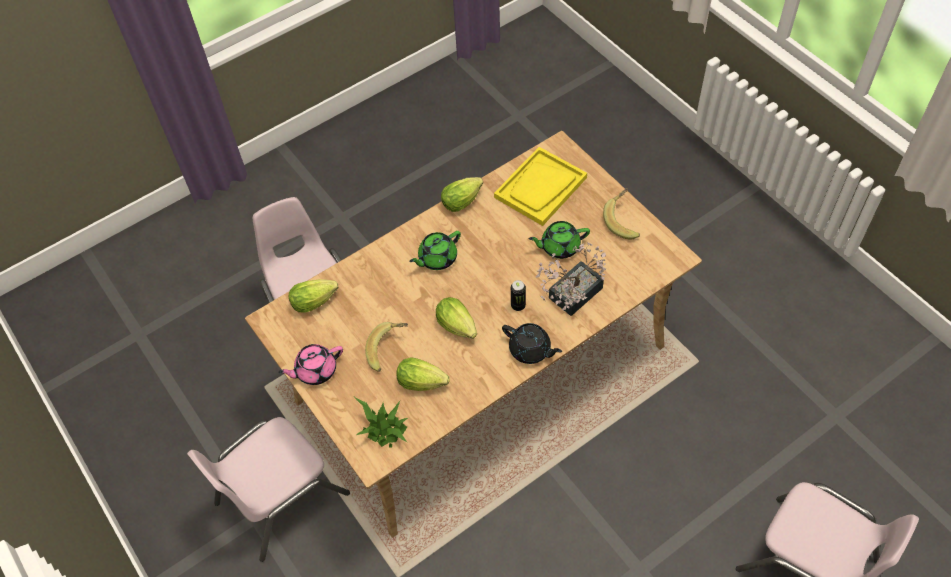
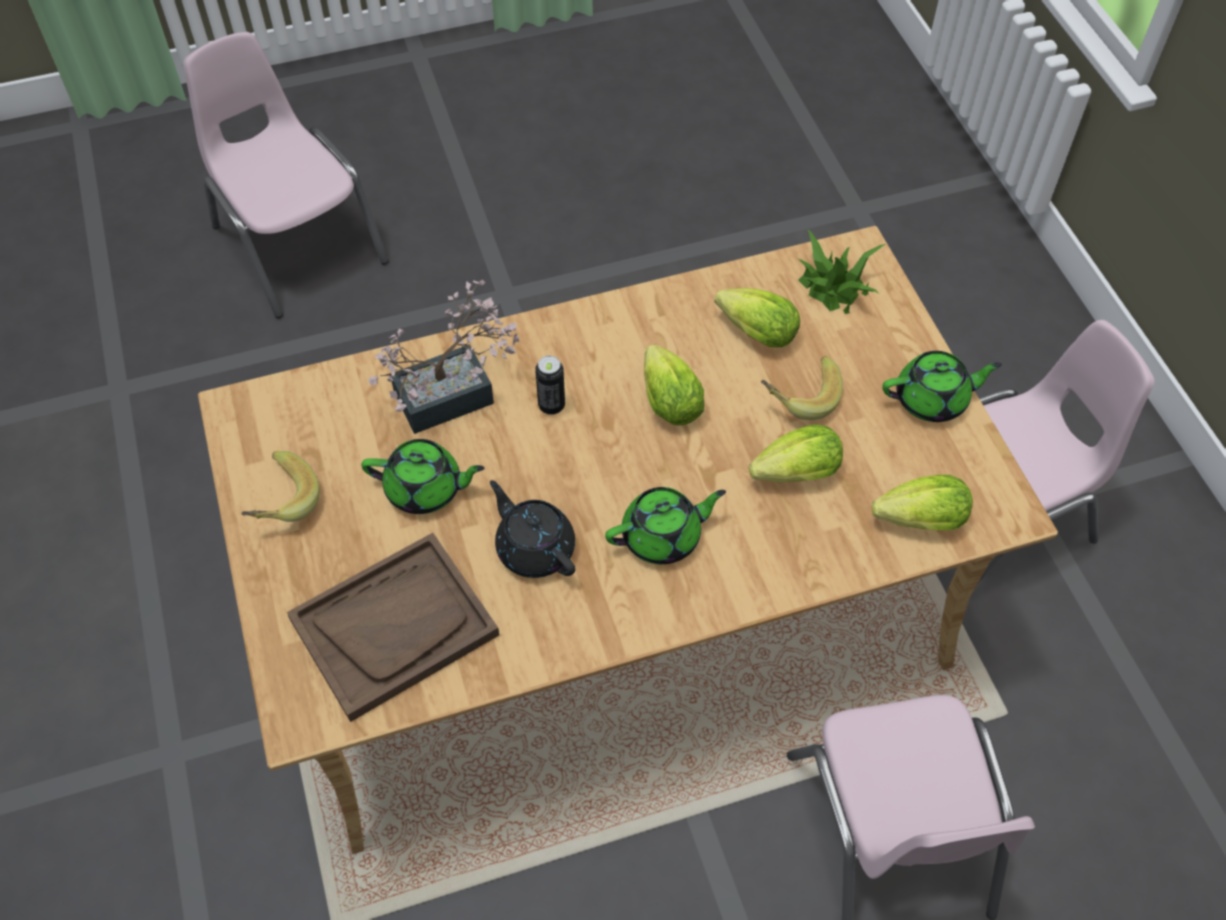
camera: 165 degrees left, 0 degrees up
pink teapot [278,344,343,385] -> green teapot [882,351,1002,422]
lettuce [441,177,483,212] -> lettuce moved to [749,424,843,483]
yellow tray [494,147,587,226] -> brown tray [287,533,499,722]
black teapot [502,323,562,364] -> black teapot moved to [490,480,575,578]

